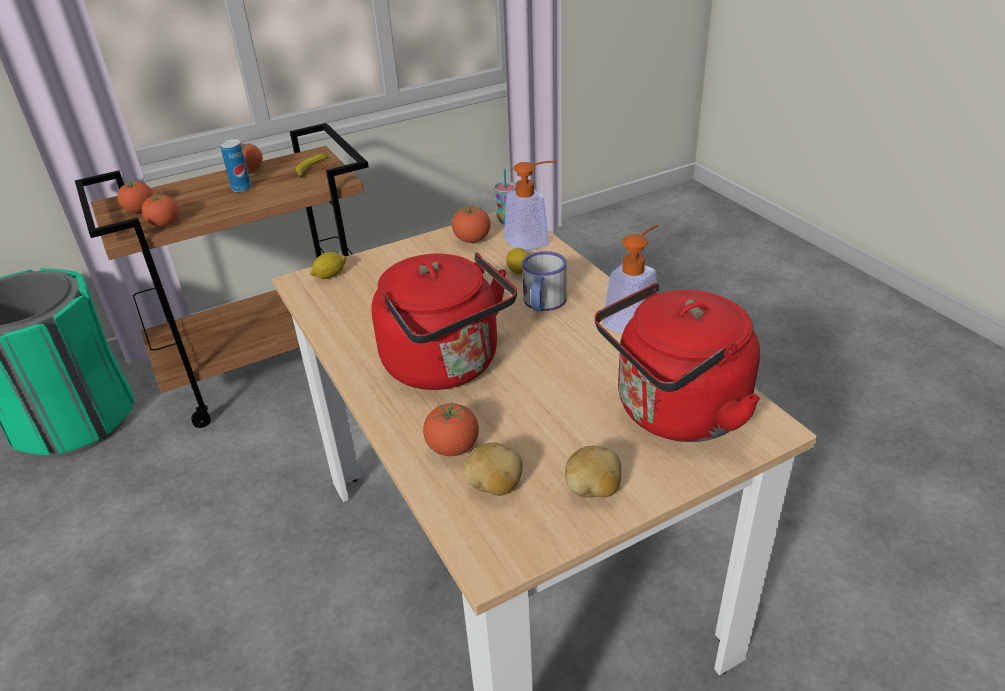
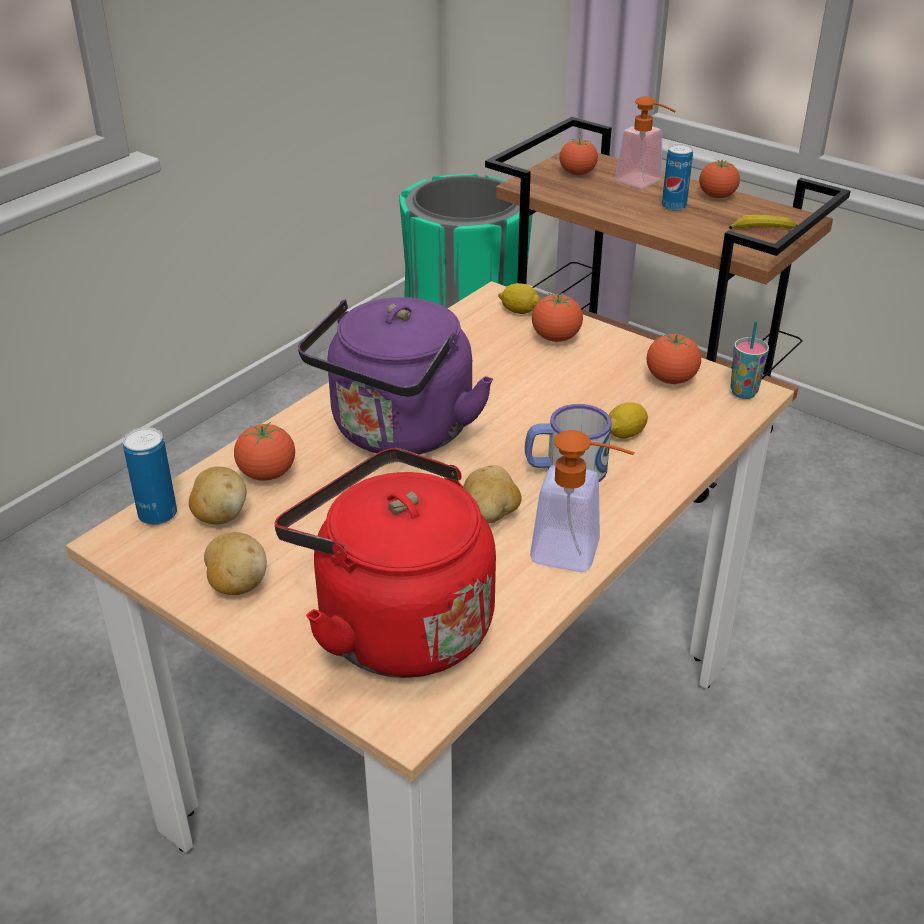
camera: 65 degrees right, 0 degrees up
tomato [142,194,179,227] -> tomato moved to [532,293,583,342]
red kettle [371,252,517,390] -> purple kettle [298,297,493,454]
soap dispenser [504,161,557,251] -> soap dispenser moved to [615,96,676,188]
none -> can [123,427,177,525]
none -> potato [463,465,522,523]

